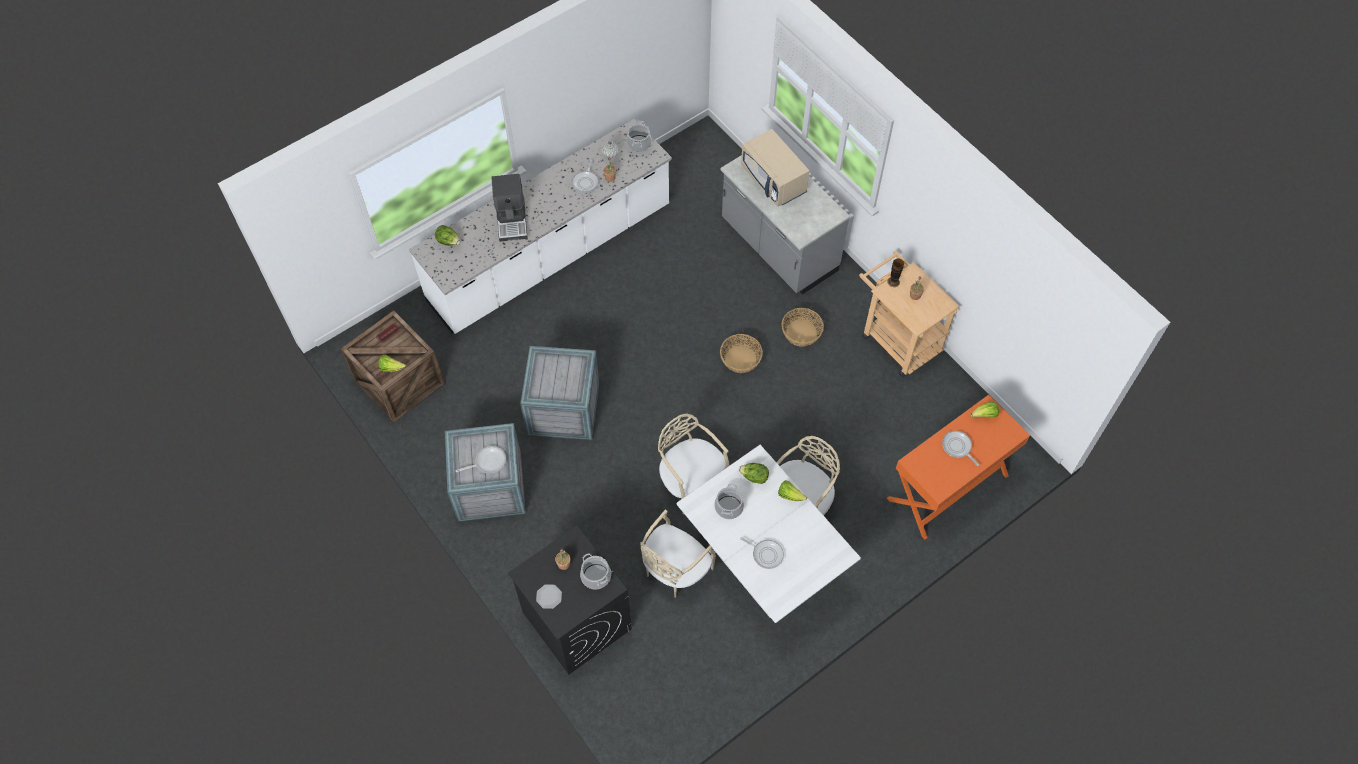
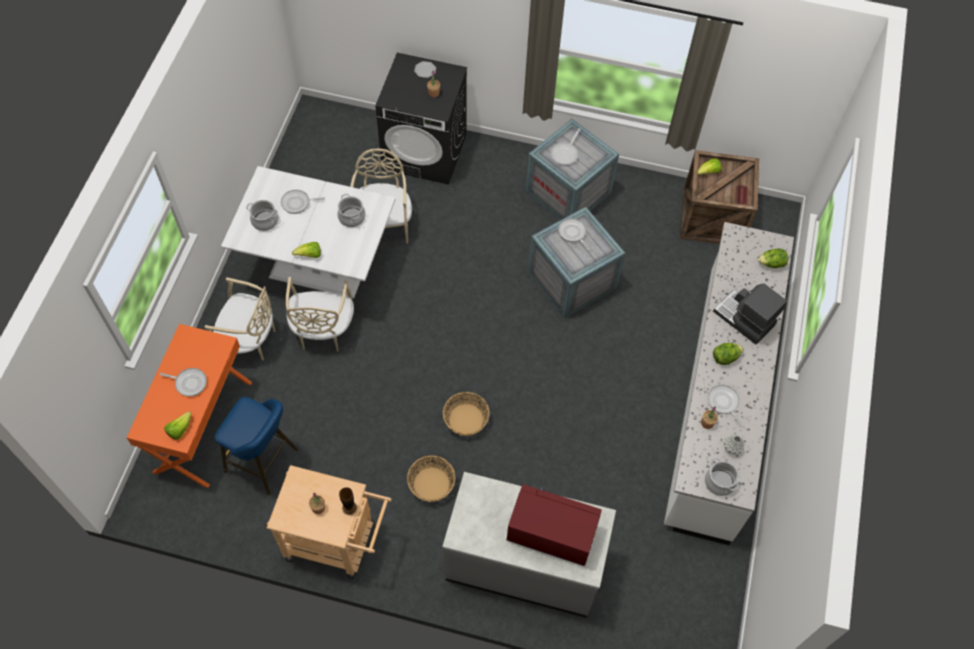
camera: 140 degrees right, 0 degrees up
cooking pot [580,554,611,590] -> cooking pot moved to [246,200,279,231]
beige chair [658,413,730,515] -> beige chair moved to [205,277,275,361]
lettuce [739,463,769,484] -> lettuce moved to [713,343,744,365]
beige microwave [741,129,810,207] -> red microwave [506,484,602,566]
none -> blue stool [215,397,298,495]
none -> frying pan [558,218,590,251]

